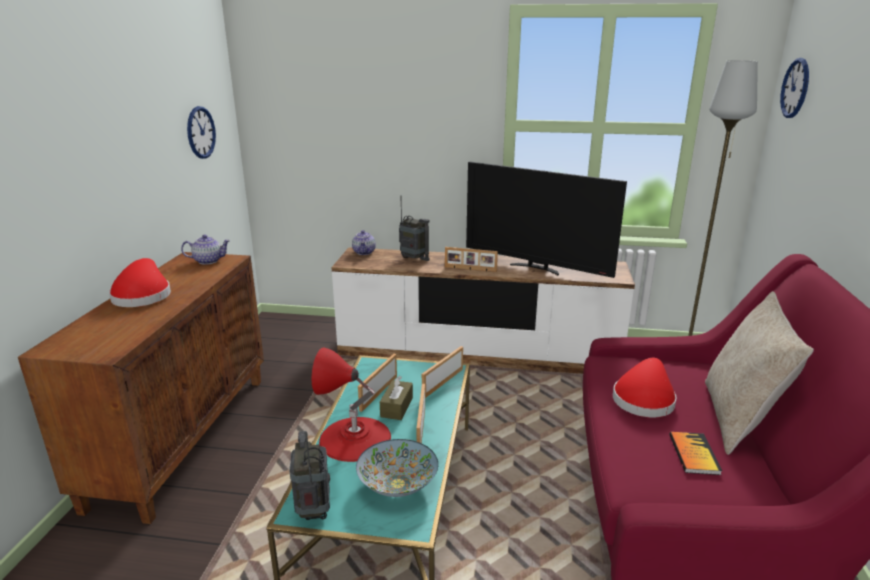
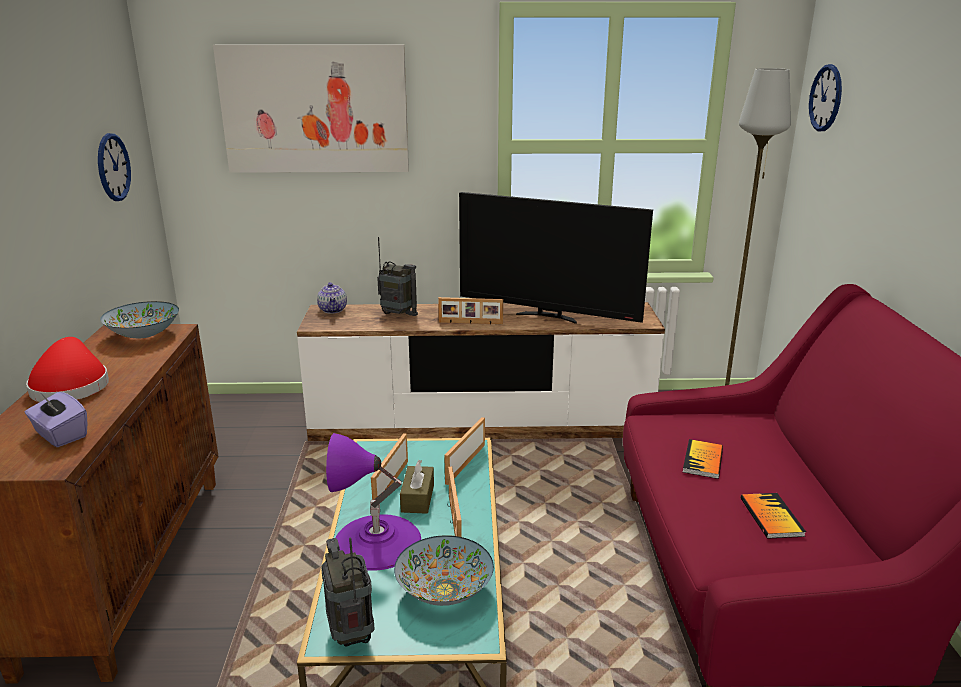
camera: 10 degrees left, 0 degrees up
teapot [181,235,230,265] -> bowl [100,301,179,338]
red table lamp [312,347,391,462] -> purple table lamp [326,433,421,571]
red hat [613,358,677,418] -> book [683,439,723,479]
beige pillow [705,291,814,455] -> none
none -> purple tissue box [25,391,87,447]
none -> picture [213,44,409,173]

